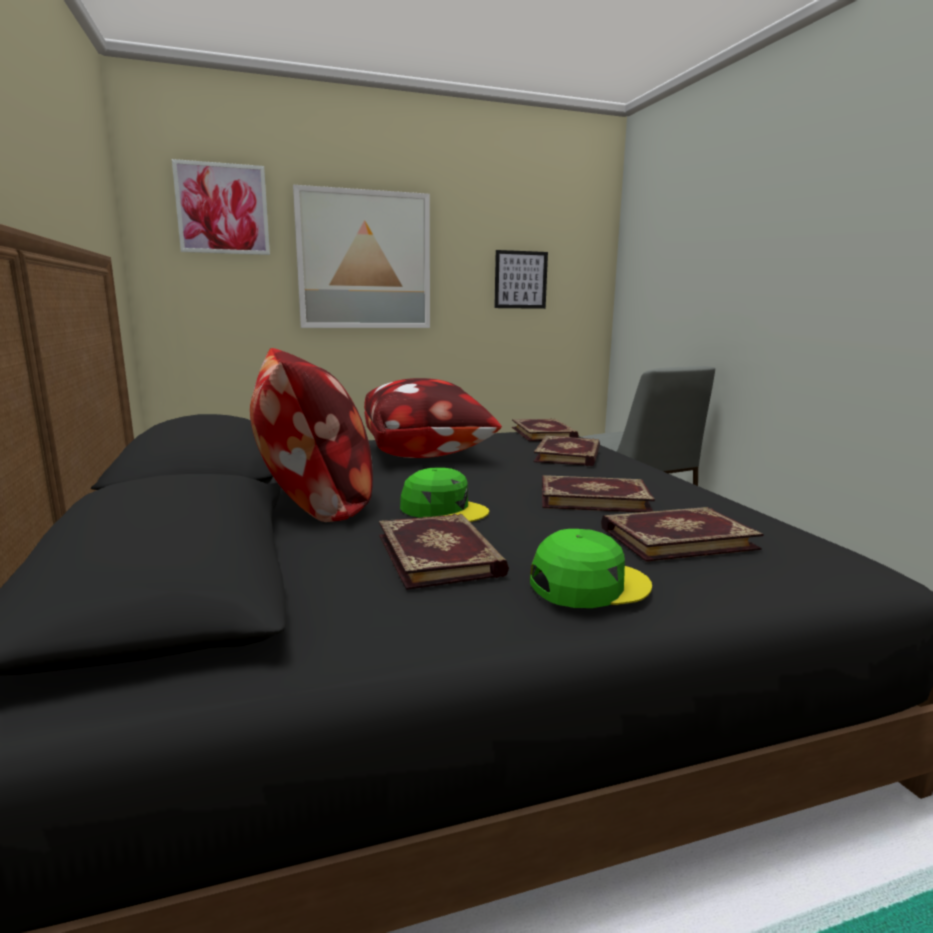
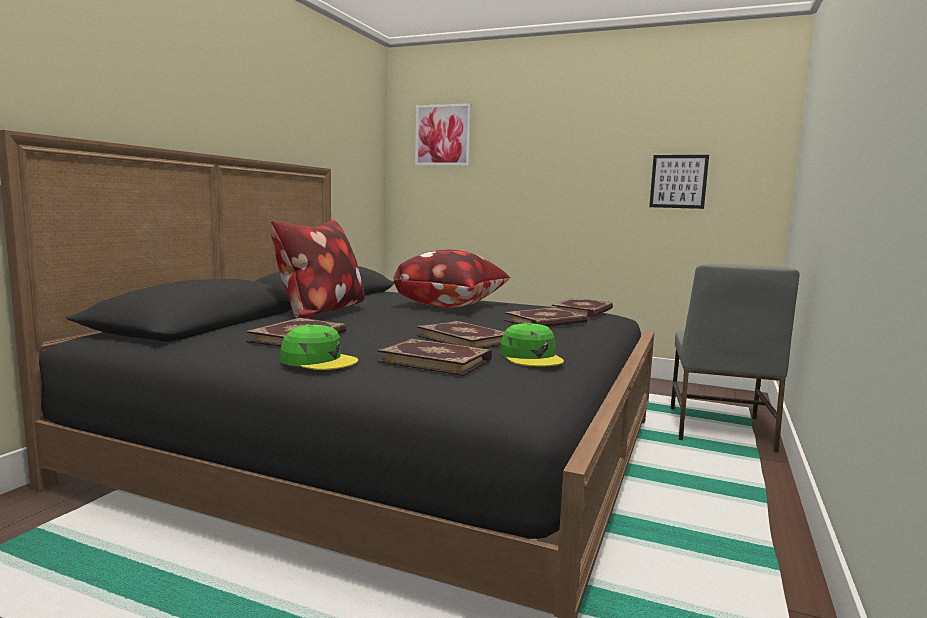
camera: 40 degrees right, 5 degrees down
picture [293,185,430,328] -> none
green cap [400,468,489,522] -> green cap moved to [500,323,564,366]

